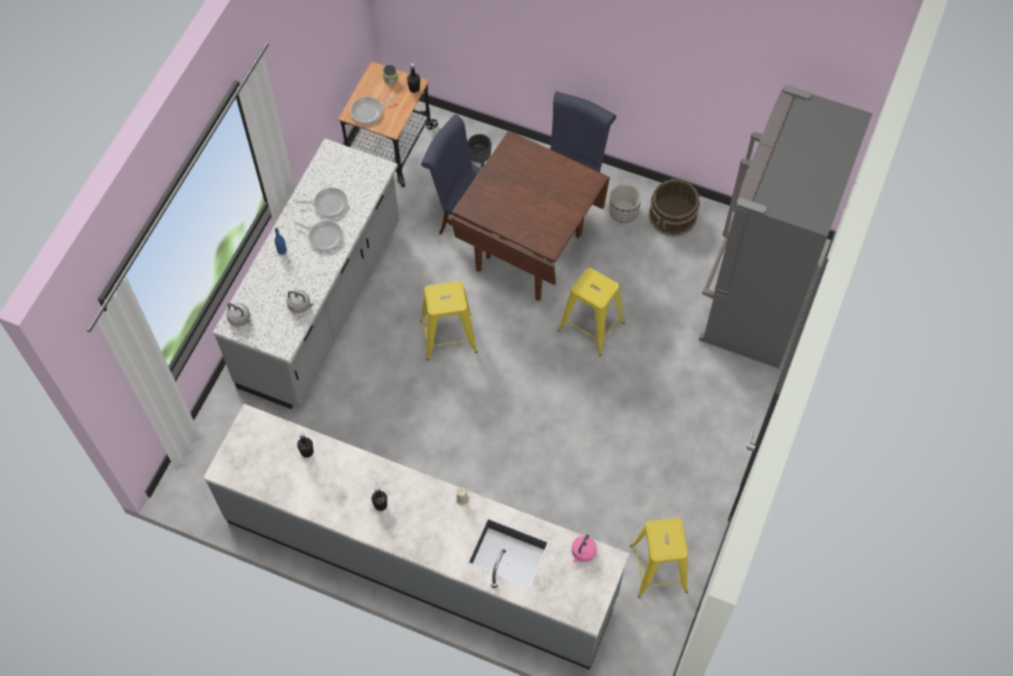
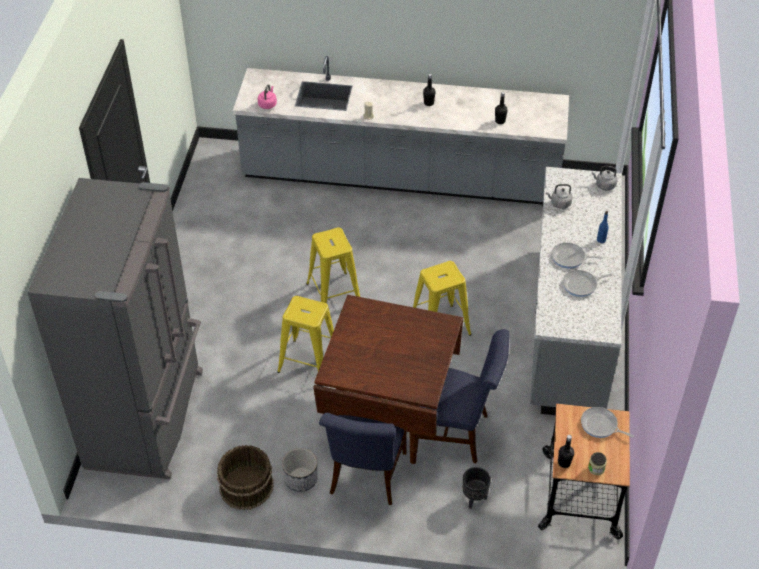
camera: 165 degrees right, 15 degrees down
frying pan [350,96,396,124] -> frying pan turned 105 degrees counterclockwise [581,407,634,438]
yellow stool [630,518,688,598] -> yellow stool moved to [306,227,360,304]

